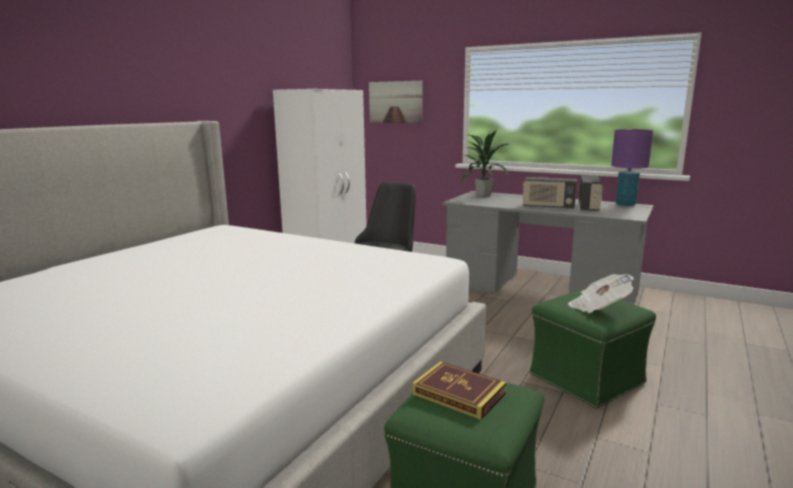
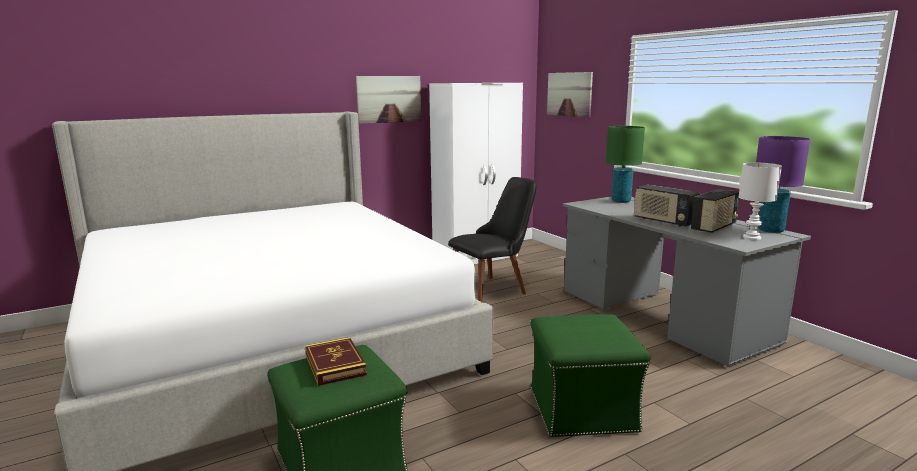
camera: 30 degrees right, 0 degrees up
potted plant [460,129,509,197] -> green table lamp [606,126,645,203]
newspaper [568,274,634,313] -> none
none -> picture [356,76,421,124]
none -> white table lamp [739,162,782,240]

